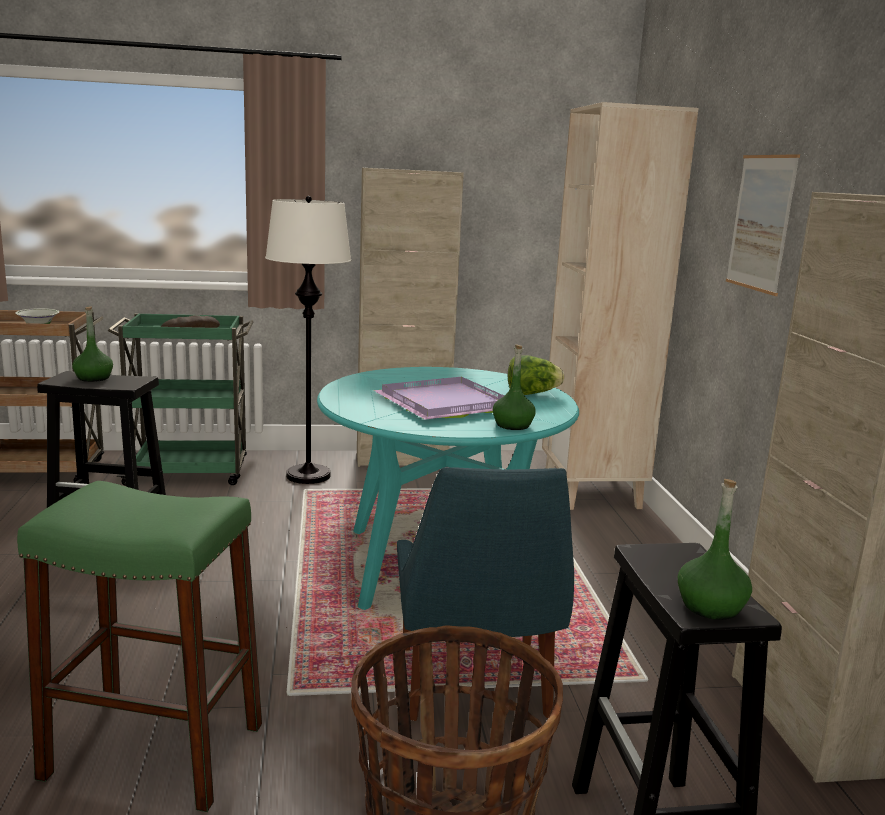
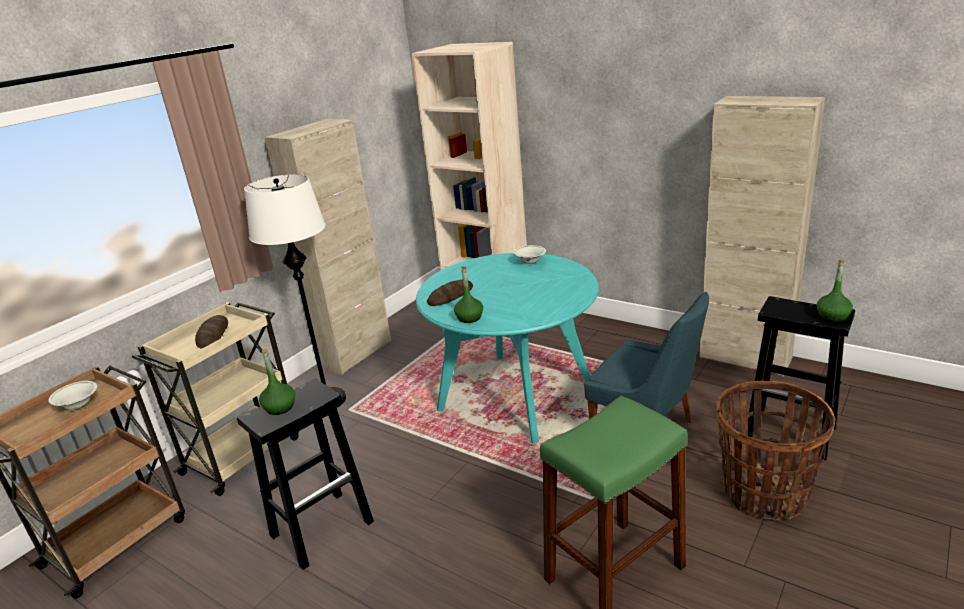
camera: 45 degrees left, 10 degrees up
green cart [108,313,254,486] -> beige cart [132,302,299,496]
purple tray [373,377,504,420] -> none
green bottle [493,345,536,430] -> green bottle moved to [454,266,483,323]
lettuce [508,355,564,395] -> white bowl [514,245,546,264]
picture [726,154,800,296] -> none
none -> bread [427,280,473,306]

